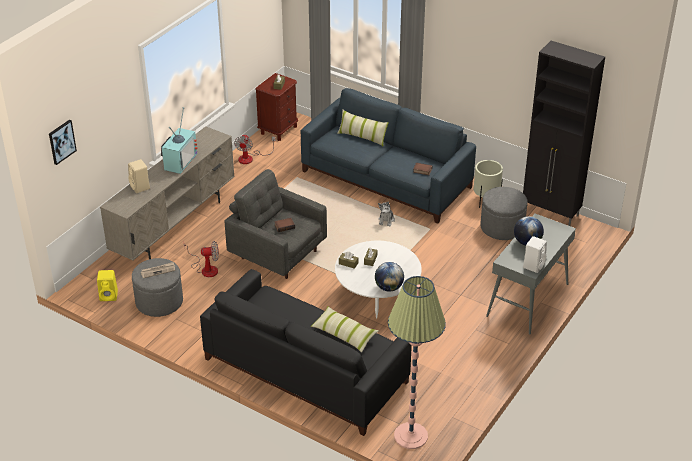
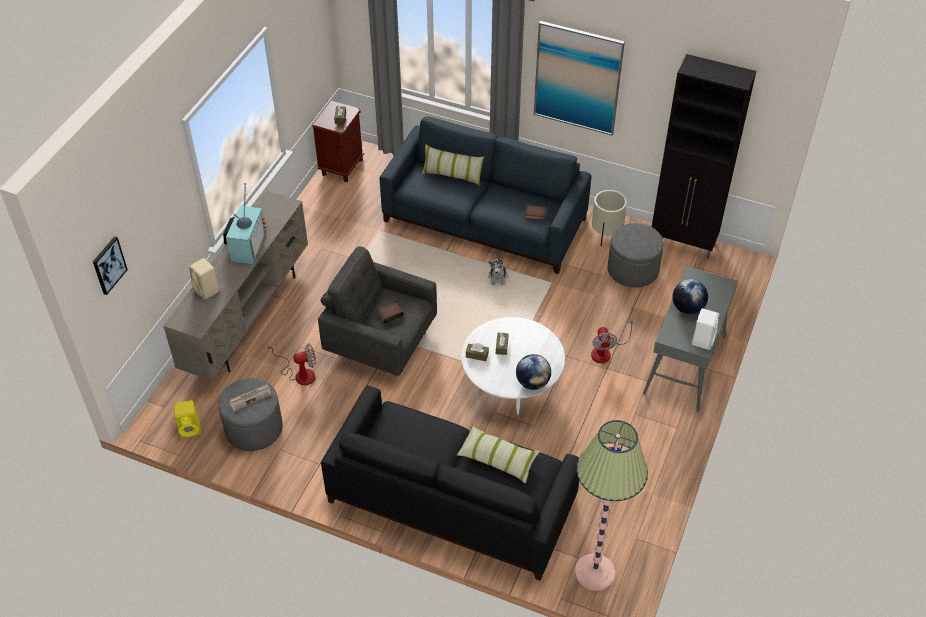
camera: 10 degrees left, 10 degrees up
fan [234,134,276,164] -> fan moved to [591,318,634,363]
none -> picture [534,21,625,135]

